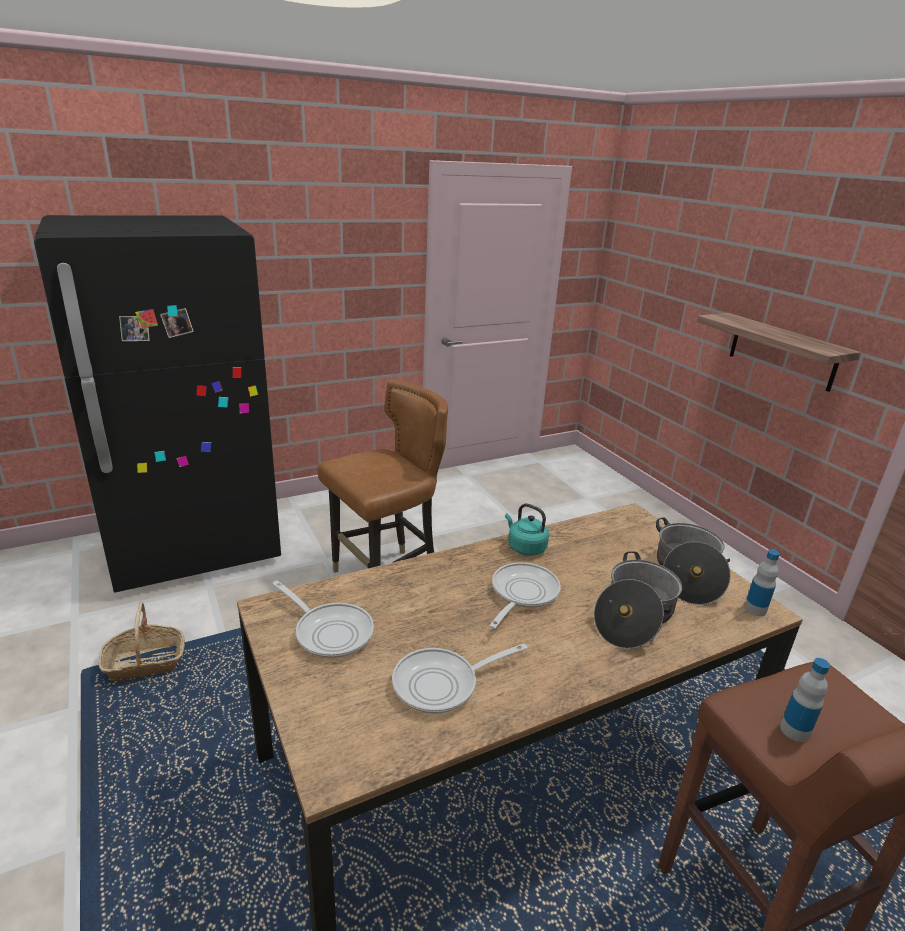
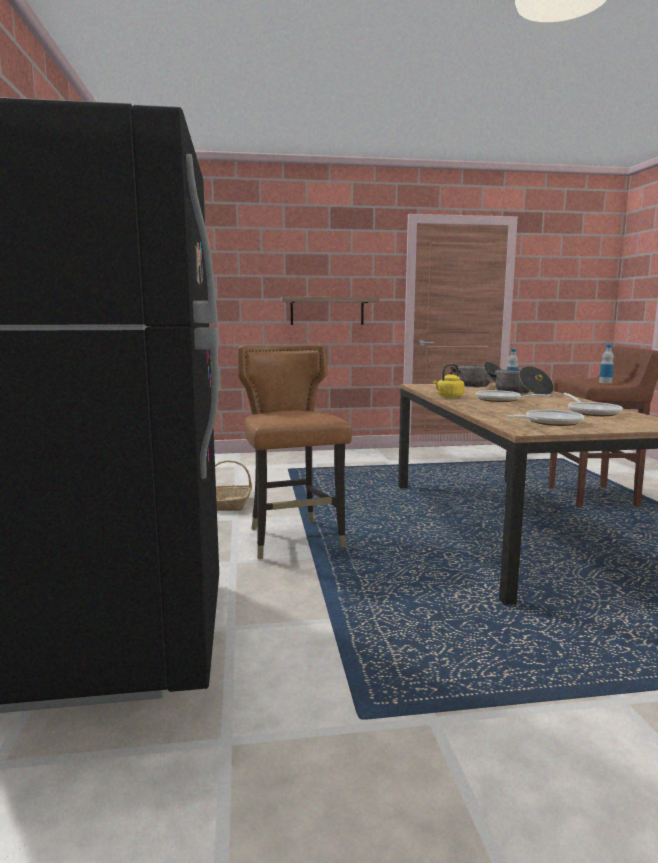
camera: 70 degrees left, 15 degrees down
basket [99,602,185,681] -> basket moved to [215,460,253,511]
turquoise kettle [505,504,549,556] -> yellow kettle [433,364,464,398]

